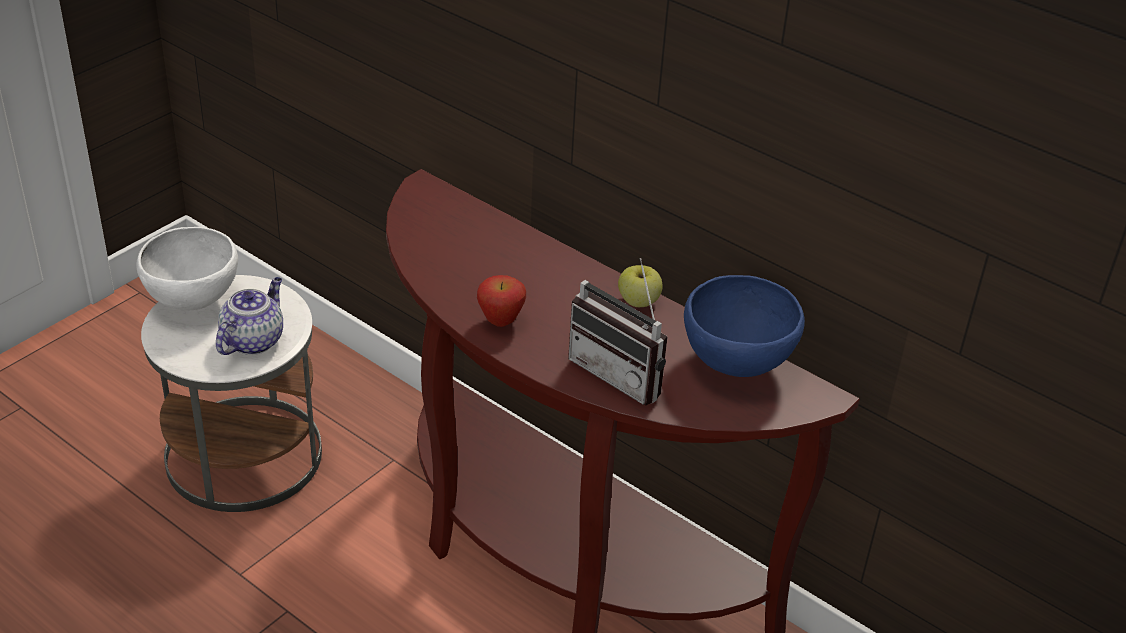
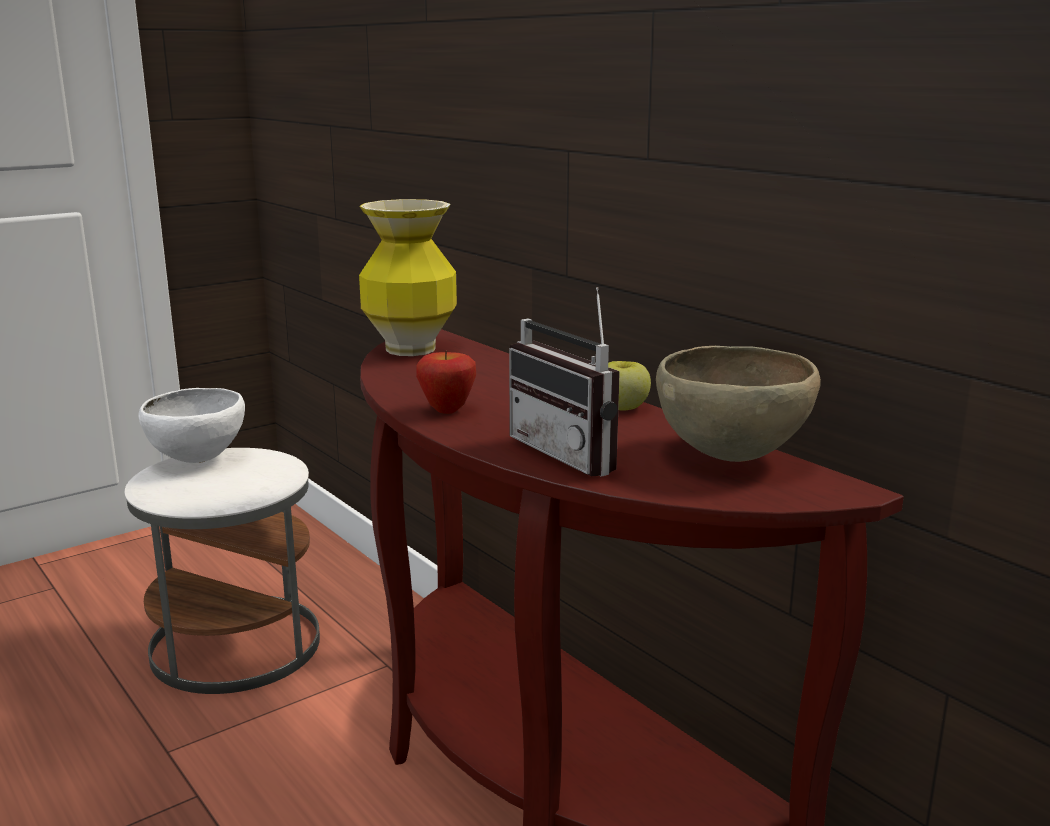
camera: 15 degrees right, 20 degrees down
teapot [216,277,283,355] -> none
blue bowl [684,275,805,377] -> brown bowl [656,346,821,462]
none -> vase [359,199,457,356]

